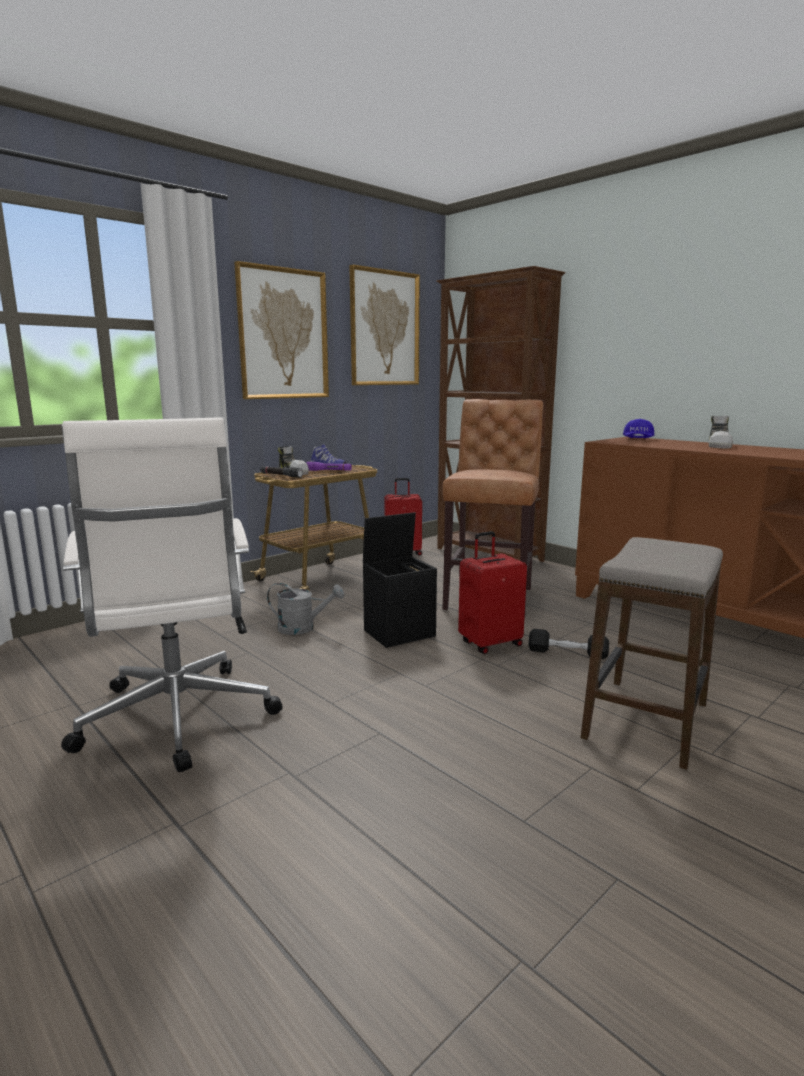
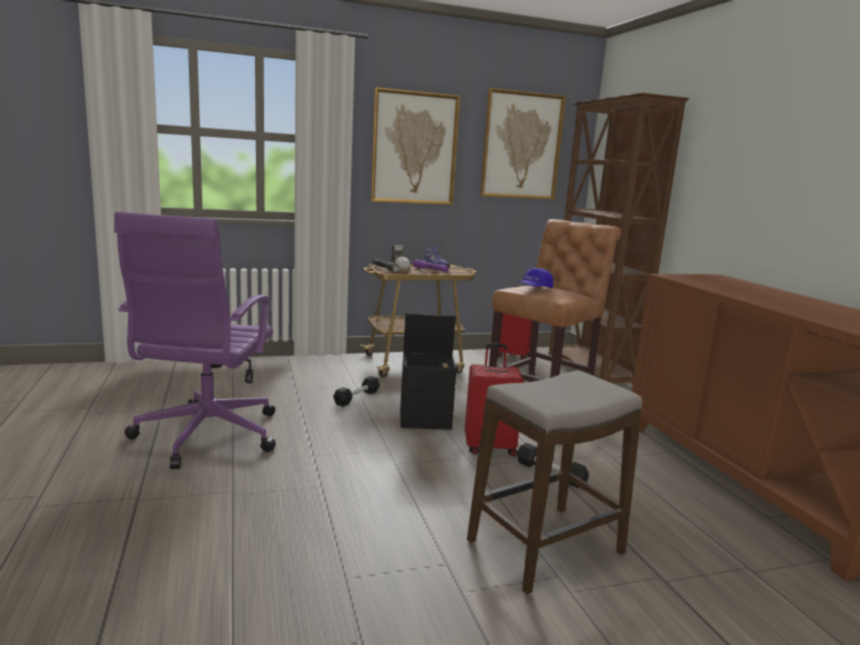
camera: 25 degrees right, 0 degrees up
white office chair [61,417,283,772] -> purple office chair [114,212,276,469]
grey watering can [267,583,344,635] -> black dumbbell [333,376,380,407]
blue cap [623,419,654,438] -> blue cap moved to [517,268,554,288]
shoe [708,416,733,448] -> none

